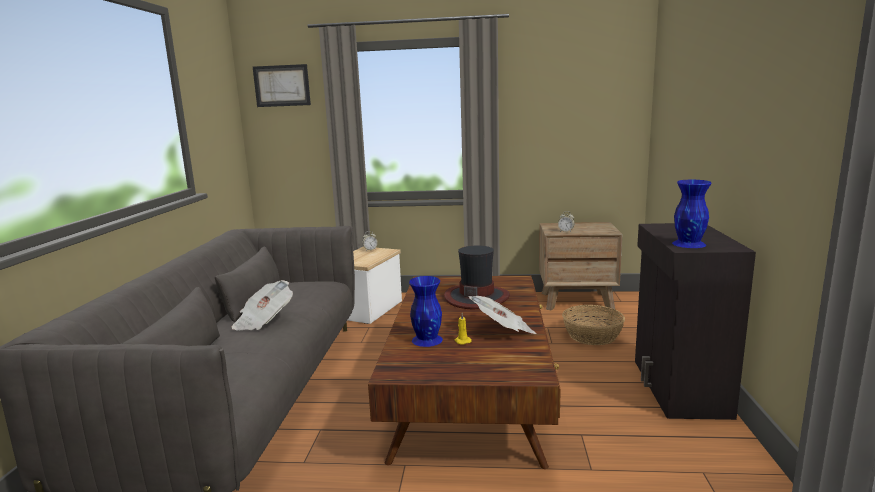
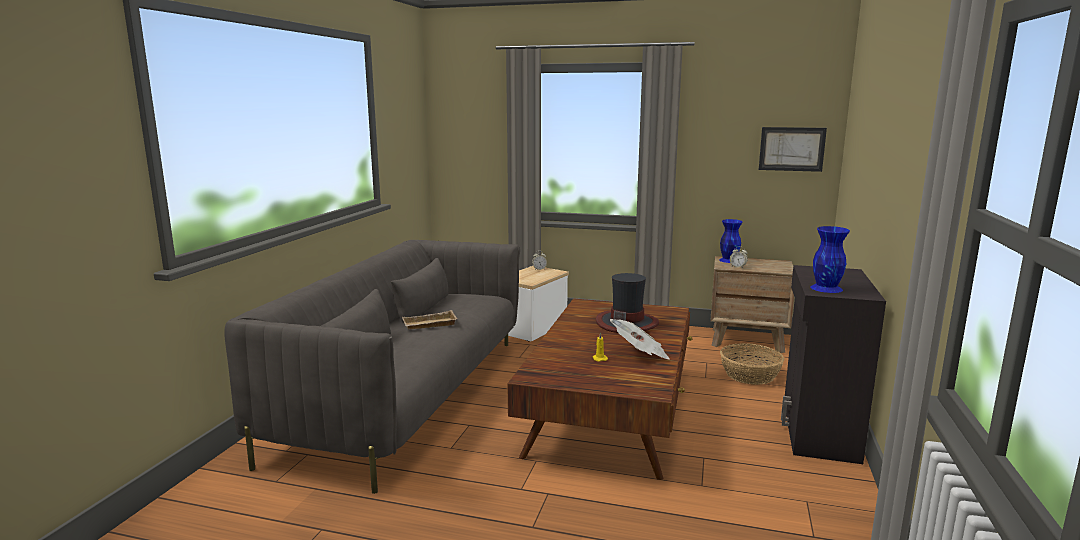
camera: 10 degrees right, 0 degrees up
newspaper [232,280,293,330] -> beige tray [402,310,457,329]
picture [253,64,311,107] -> picture moved to [759,127,827,172]
blue vase [409,276,443,347] -> blue vase moved to [719,219,742,263]

